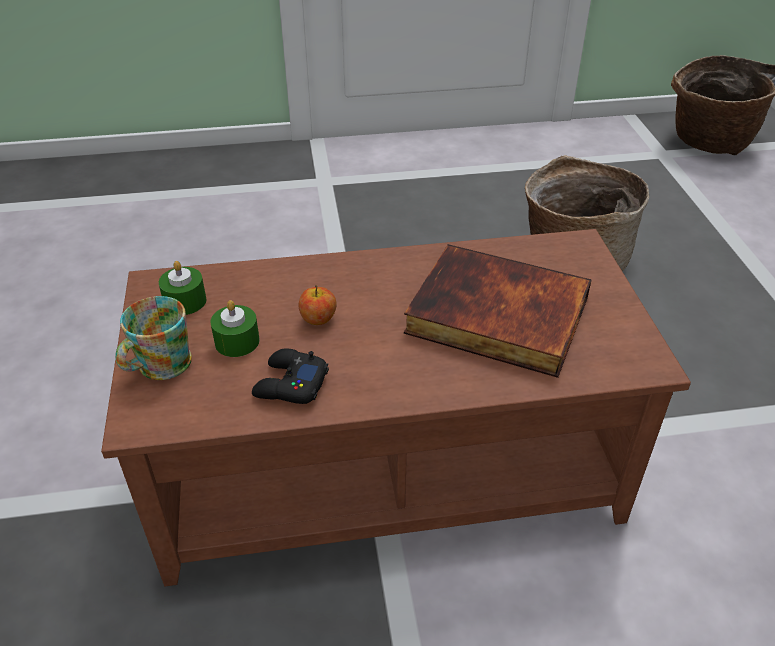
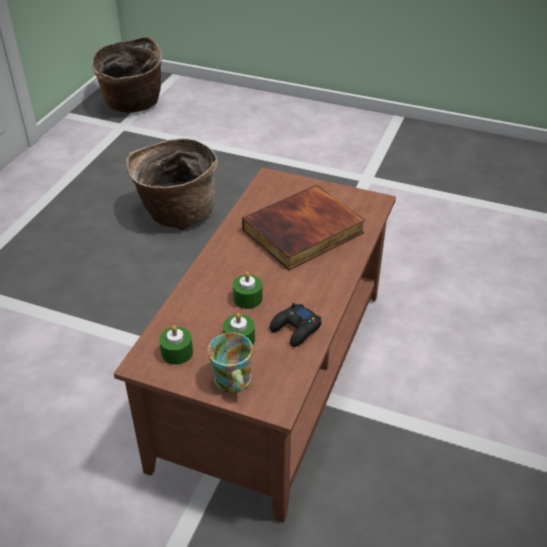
camera: 60 degrees left, 0 degrees up
apple [299,285,337,325] -> green candle [233,272,263,309]

